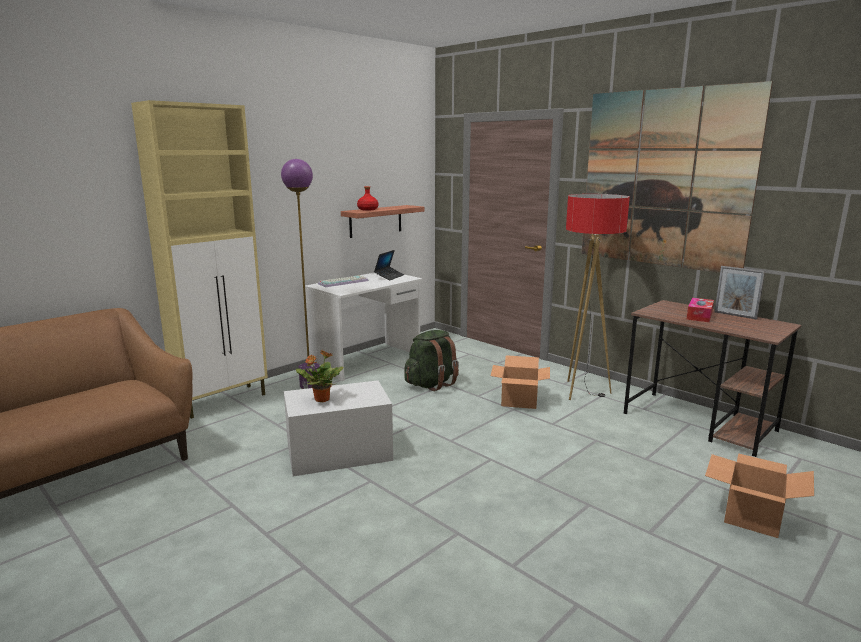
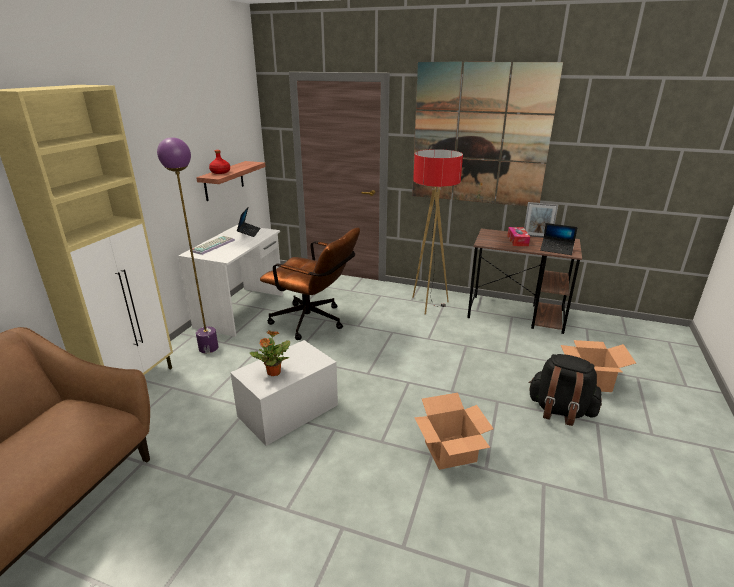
camera: 25 degrees left, 10 degrees up
green backpack [404,330,459,391] -> brown office chair [260,227,360,340]
cardboard box [491,355,550,409] -> cardboard box moved to [414,393,494,470]
none -> black backpack [529,354,602,426]
none -> laptop [540,223,578,255]

